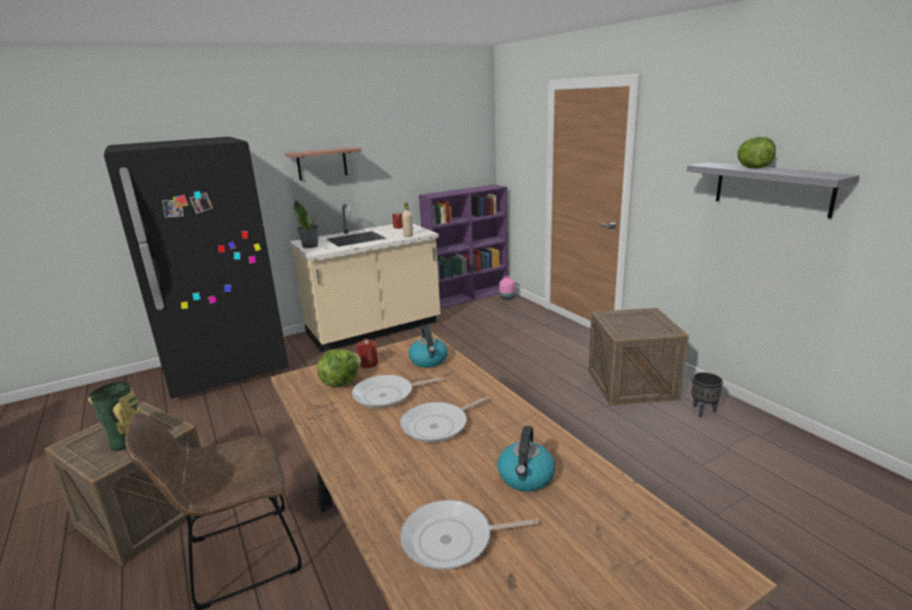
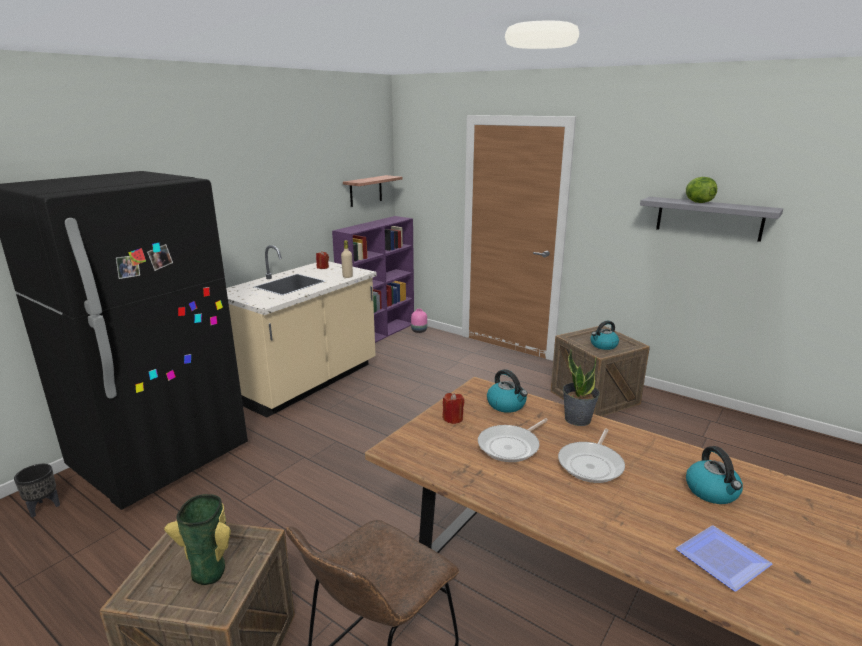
camera: 25 degrees left, 0 degrees up
shelf [285,147,362,180] -> shelf moved to [343,175,403,207]
potted plant [294,199,319,248] -> potted plant moved to [563,348,600,426]
lettuce [317,349,361,387] -> none
frying pan [400,500,539,570] -> plate [676,525,772,591]
black planter [691,372,723,417] -> black planter moved to [14,464,60,517]
none -> kettle [590,321,619,350]

